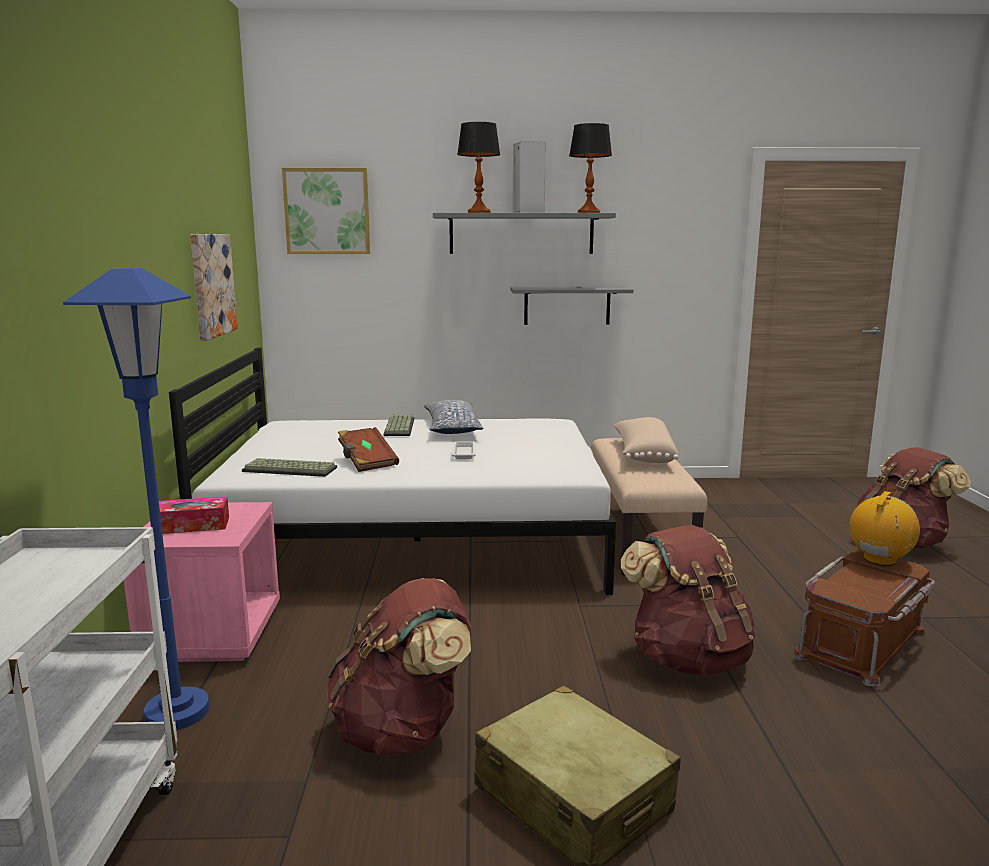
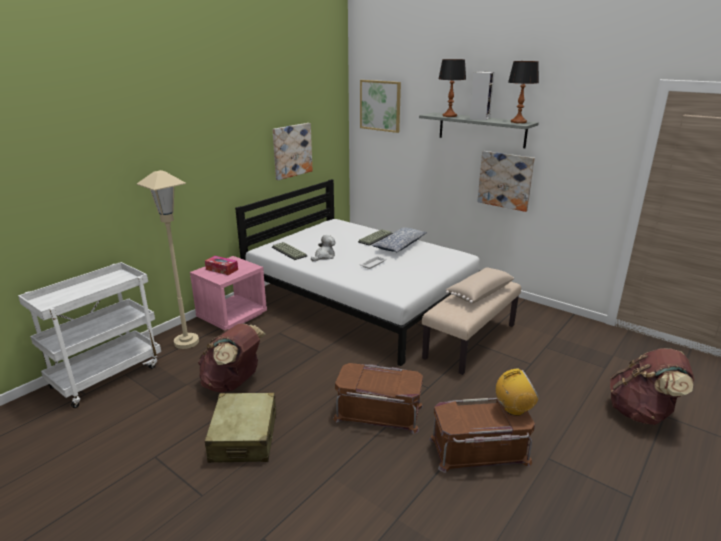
camera: 40 degrees right, 10 degrees up
blue floor lamp [63,268,209,730] -> beige floor lamp [137,170,199,349]
brown book [338,427,399,472] -> plush toy [311,235,336,261]
grey shelf [510,287,633,325] -> picture [477,151,535,212]
brown backpack [621,524,756,676] -> brown storage box [333,363,423,434]

